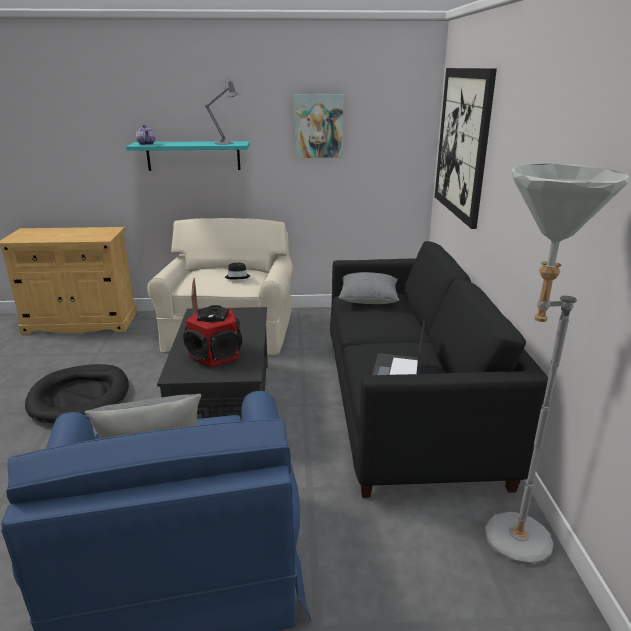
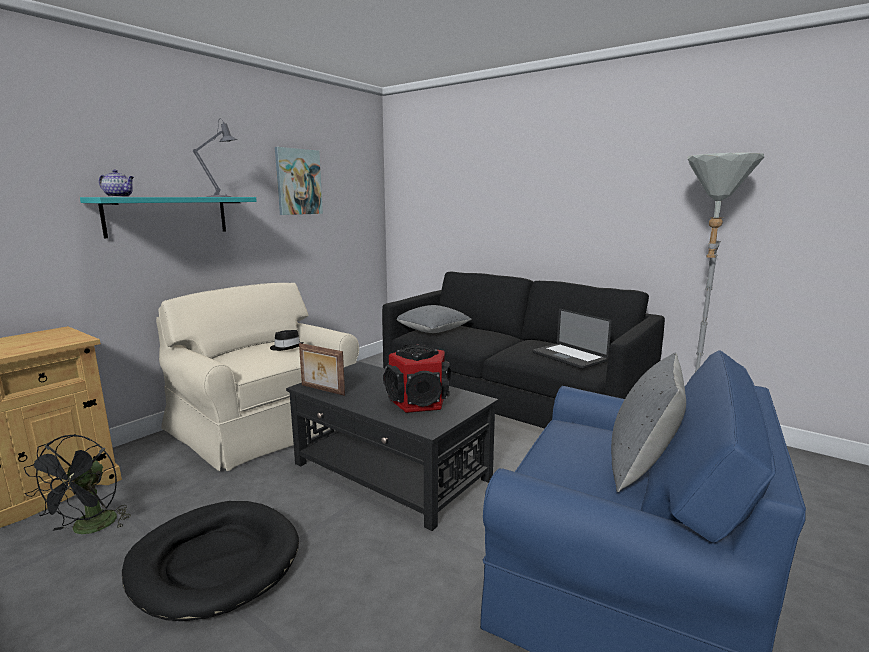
camera: 50 degrees left, 10 degrees down
picture [435,68,497,229] -> none
none -> black fan [24,434,131,534]

